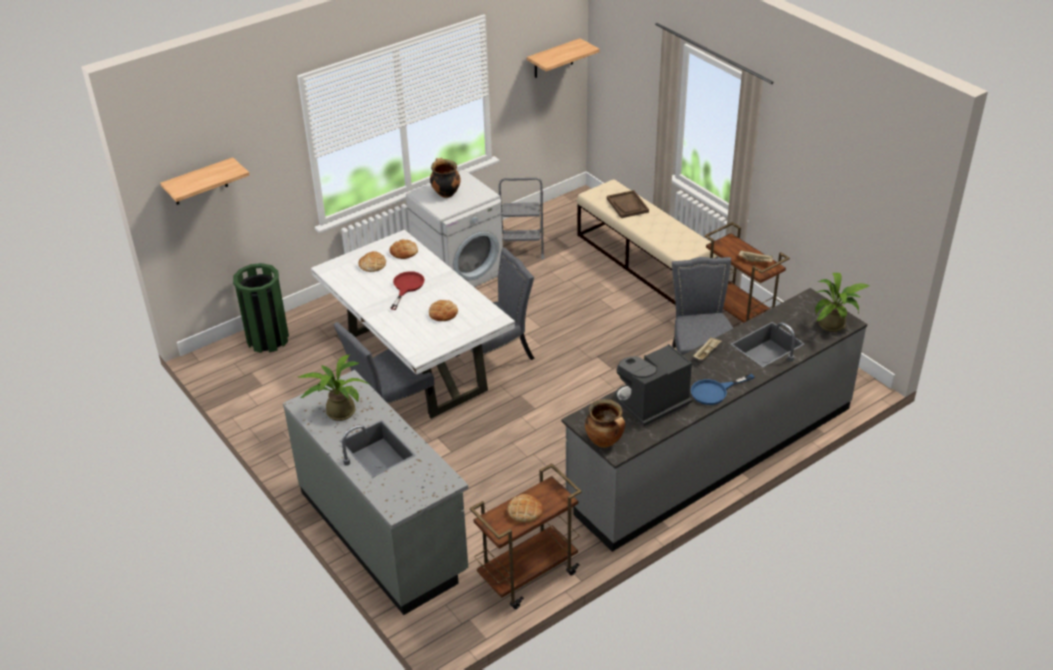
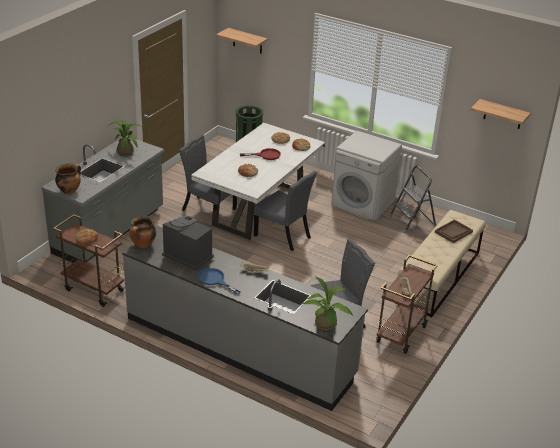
camera: 65 degrees right, 5 degrees down
cooking pot [430,158,461,198] -> cooking pot moved to [55,163,81,194]

